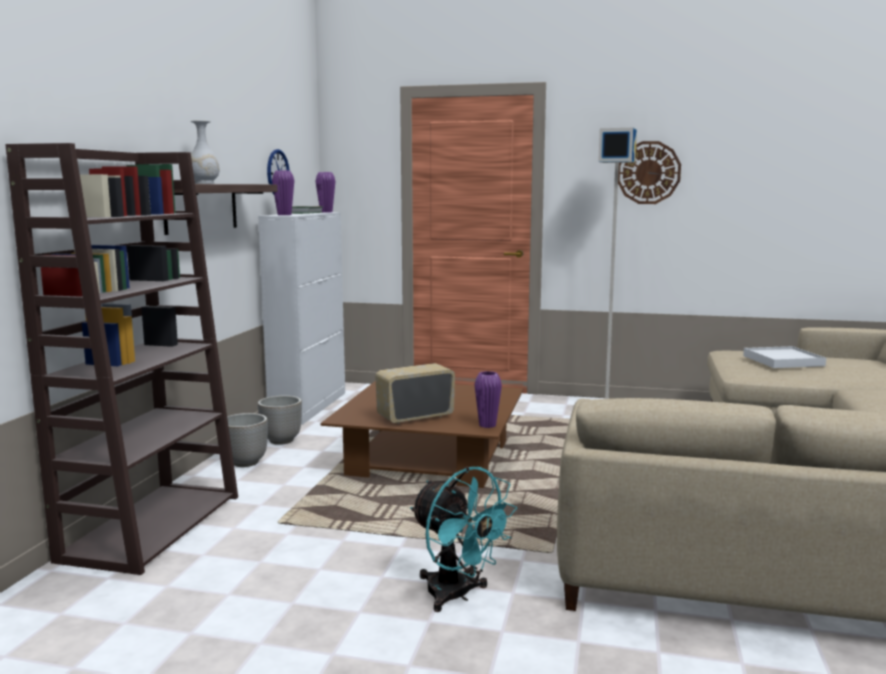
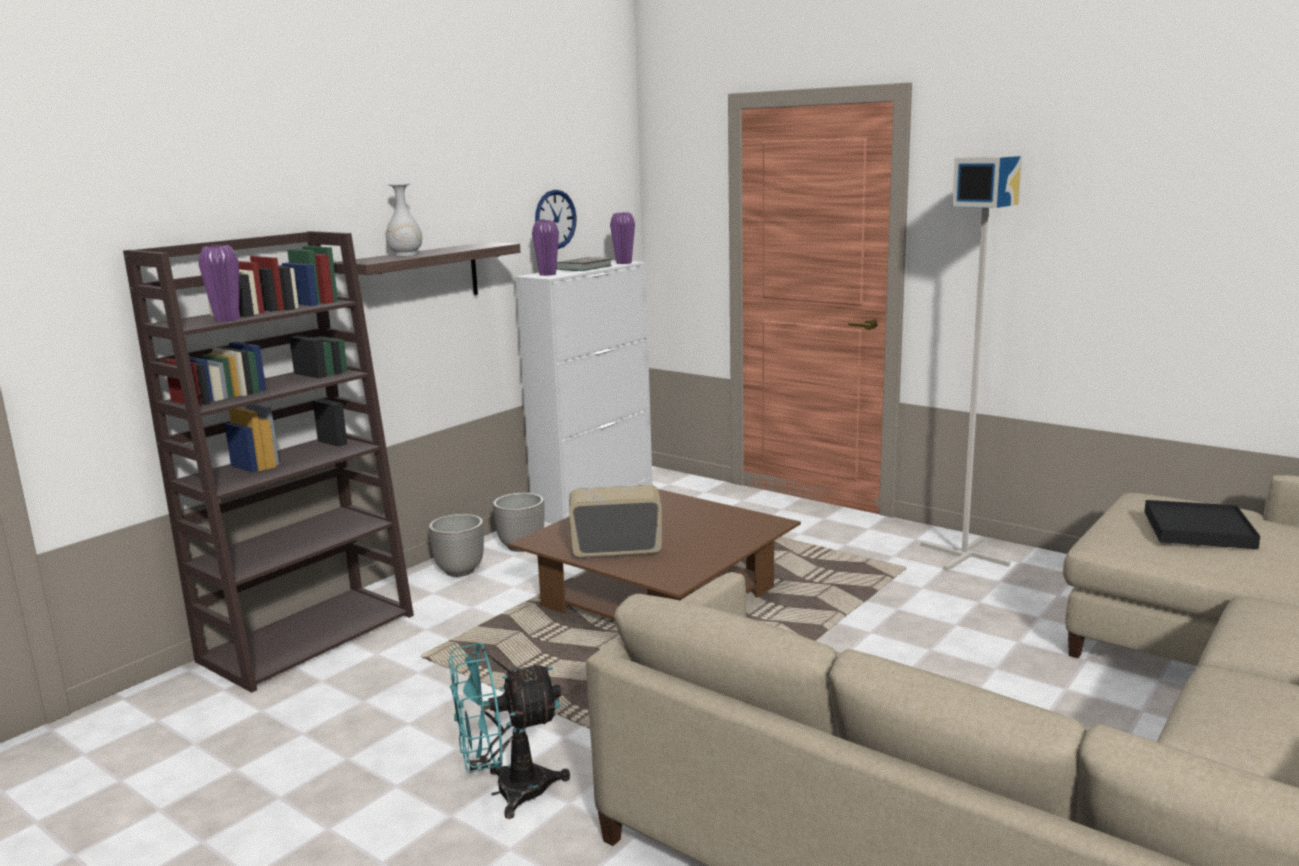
camera: 25 degrees right, 5 degrees up
turquoise fan [410,467,517,612] -> turquoise fan turned 90 degrees clockwise [448,643,570,819]
purple vase [474,371,502,428] -> purple vase moved to [198,245,239,322]
wall clock [618,141,681,204] -> none
white tray [743,346,826,368] -> black tray [1144,500,1260,549]

